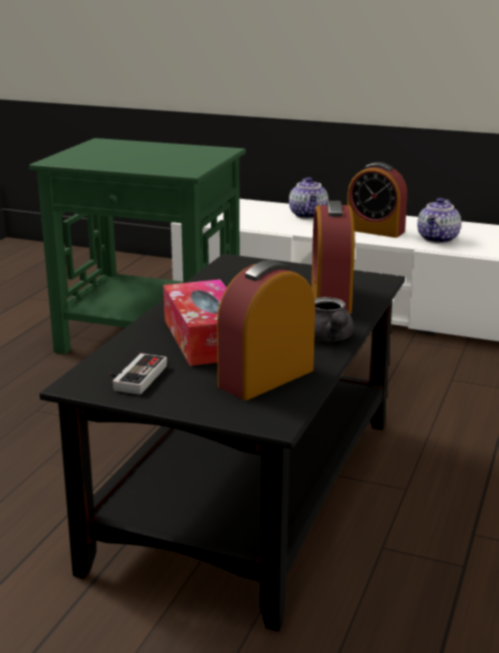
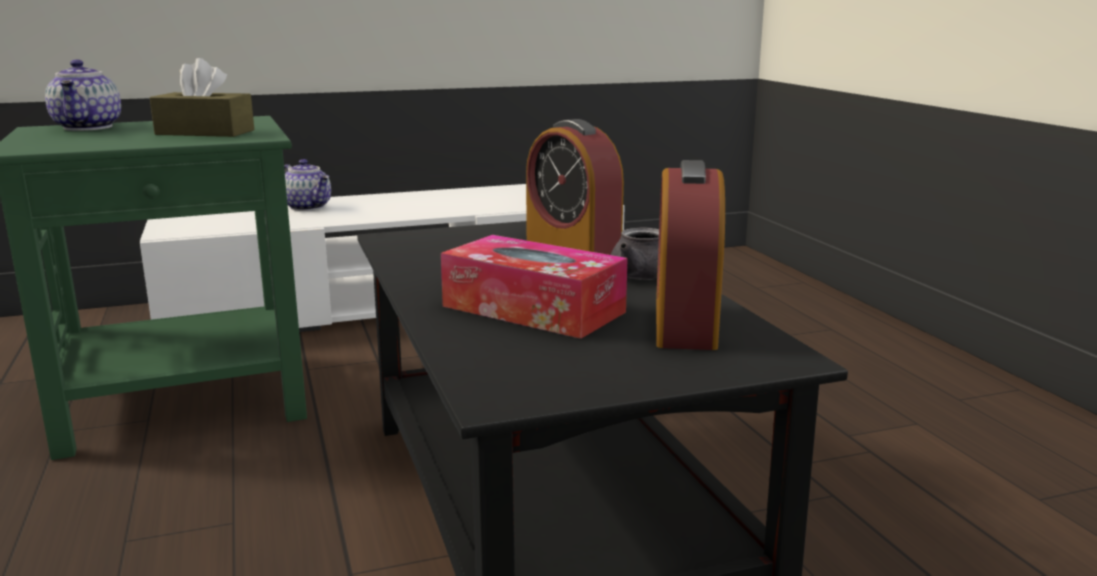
camera: 40 degrees left, 5 degrees down
game controller [109,353,167,394] -> none
alarm clock [347,162,407,238] -> none
teapot [417,198,461,244] -> teapot moved to [45,59,121,131]
none -> brown tissue box [150,58,254,137]

